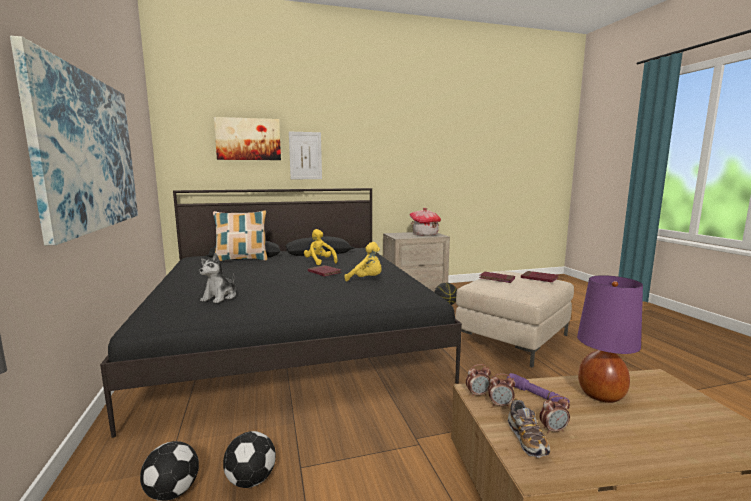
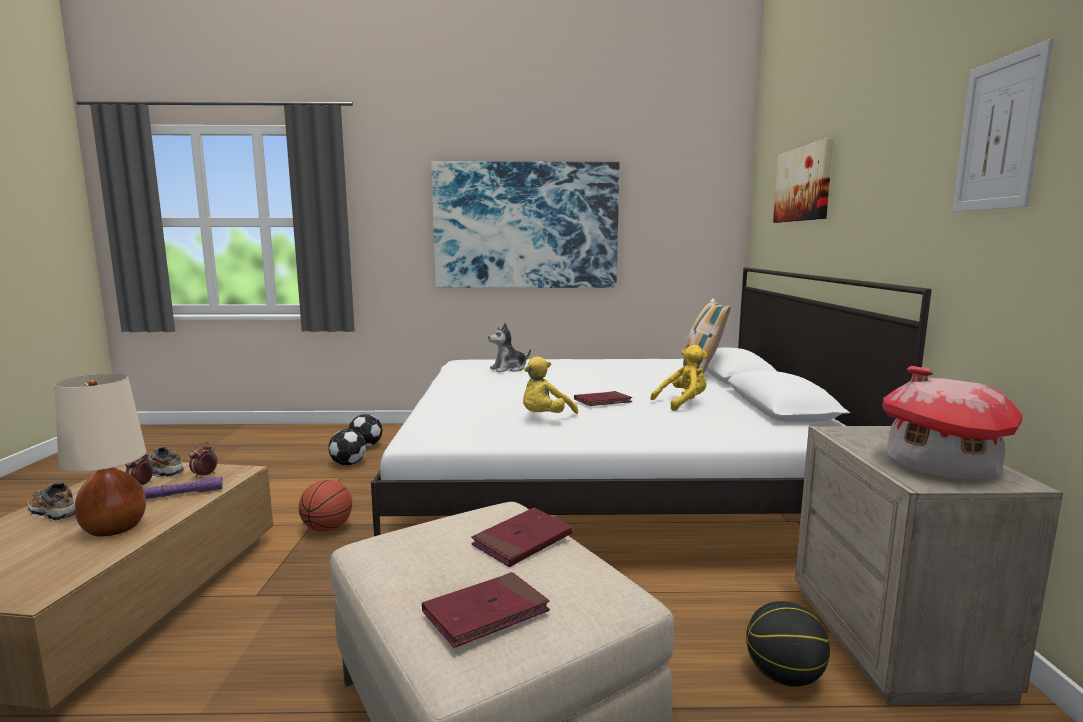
camera: 105 degrees right, 0 degrees up
black bed [100,188,462,438] -> white bed [371,267,932,536]
plush toy [200,253,236,303] -> plush toy turned 60 degrees counterclockwise [488,323,531,372]
picture [289,132,322,179] -> picture moved to [952,39,1054,212]
alarm clock [466,364,491,397] -> none
purple table lamp [577,275,643,403] -> beige table lamp [54,374,146,536]
none -> shoe [28,482,75,522]
none -> basketball [299,480,352,532]

